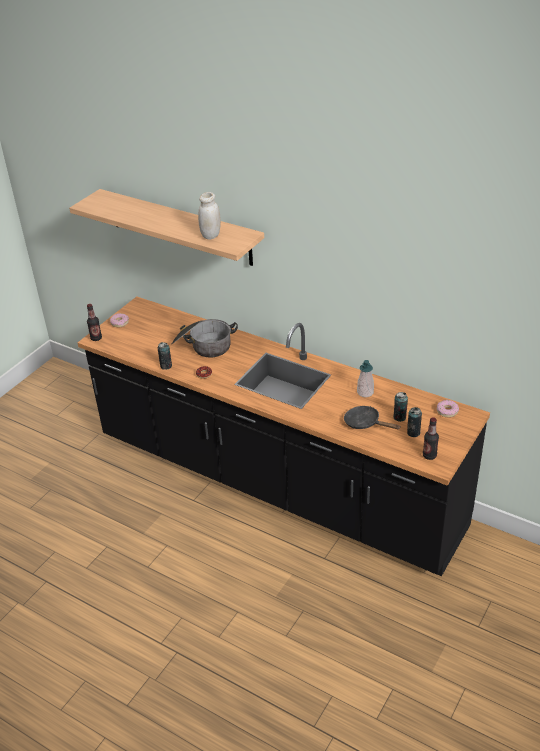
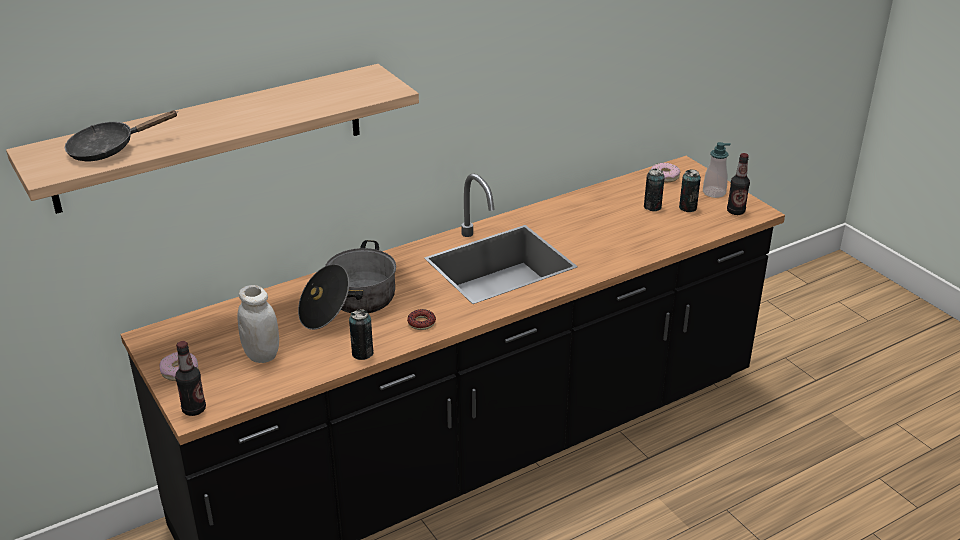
camera: 65 degrees left, 5 degrees down
white jar [198,192,221,240] -> white jar moved to [237,285,279,363]
black frying pan [344,406,401,429] -> black frying pan moved to [65,110,178,161]
soap dispenser [357,360,374,397] -> soap dispenser moved to [703,142,731,198]

